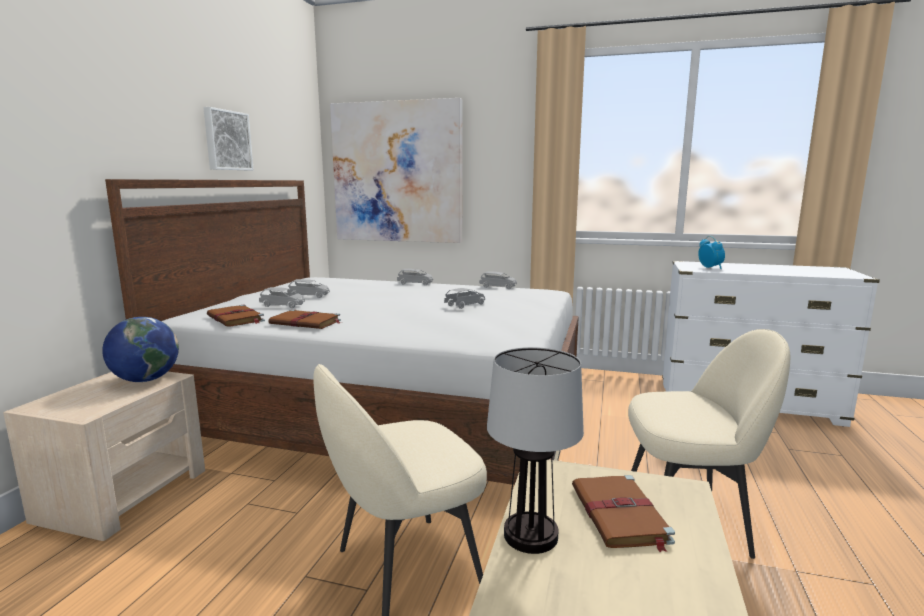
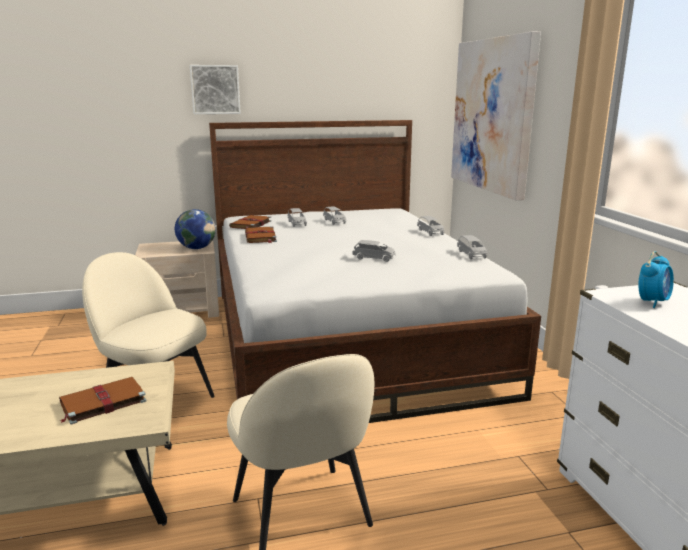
camera: 60 degrees right, 5 degrees up
picture [203,107,254,170] -> picture moved to [190,65,241,114]
table lamp [487,347,584,554] -> none

